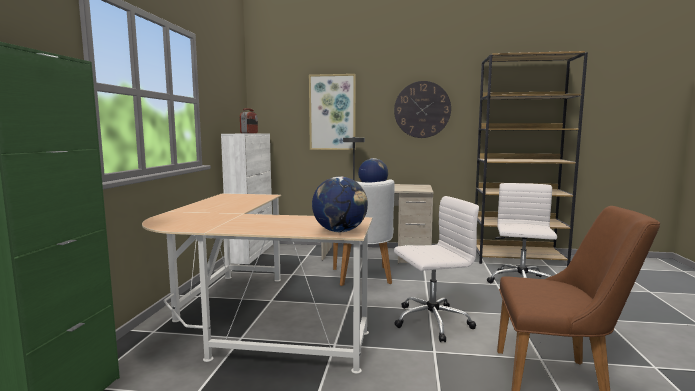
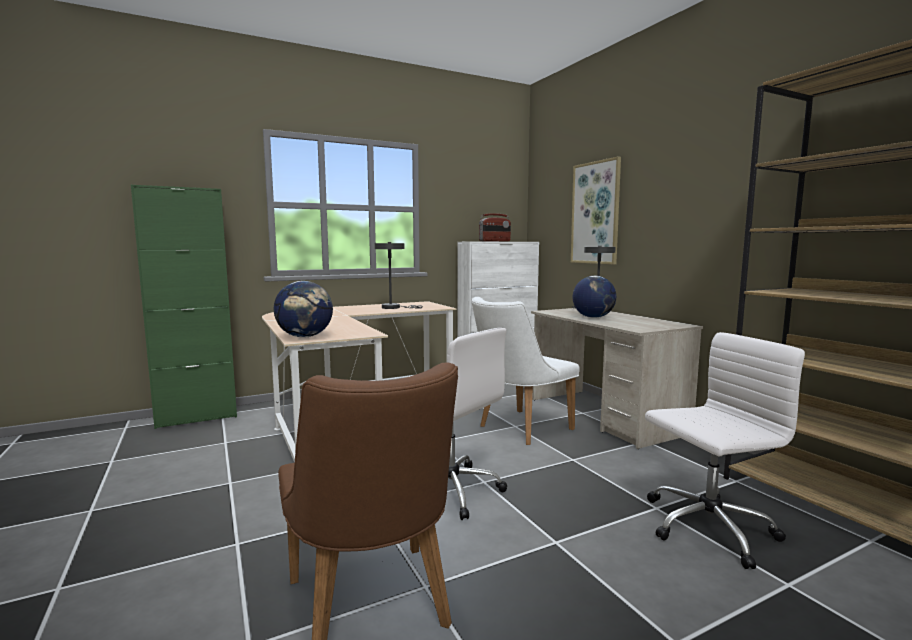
camera: 55 degrees right, 0 degrees up
wall clock [394,81,451,138] -> none
none -> grey table lamp [374,242,423,309]

